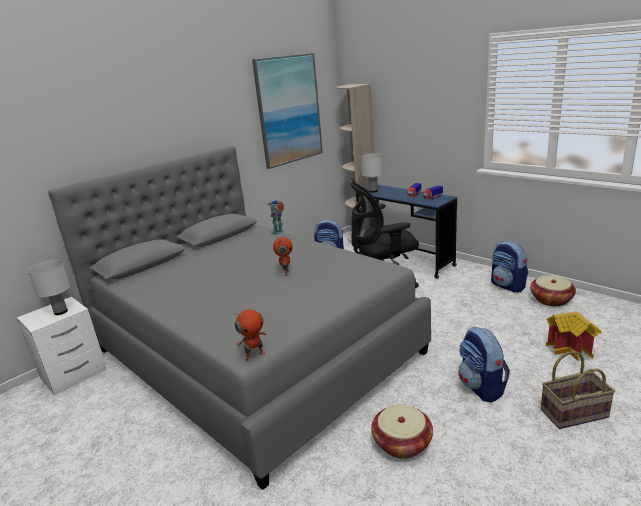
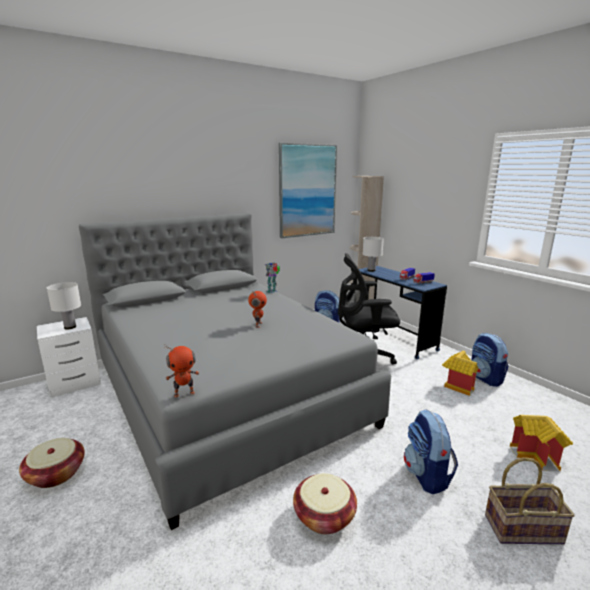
camera: 10 degrees right, 5 degrees down
basket [530,275,576,306] -> basket moved to [19,438,85,488]
none -> toy house [442,350,478,396]

